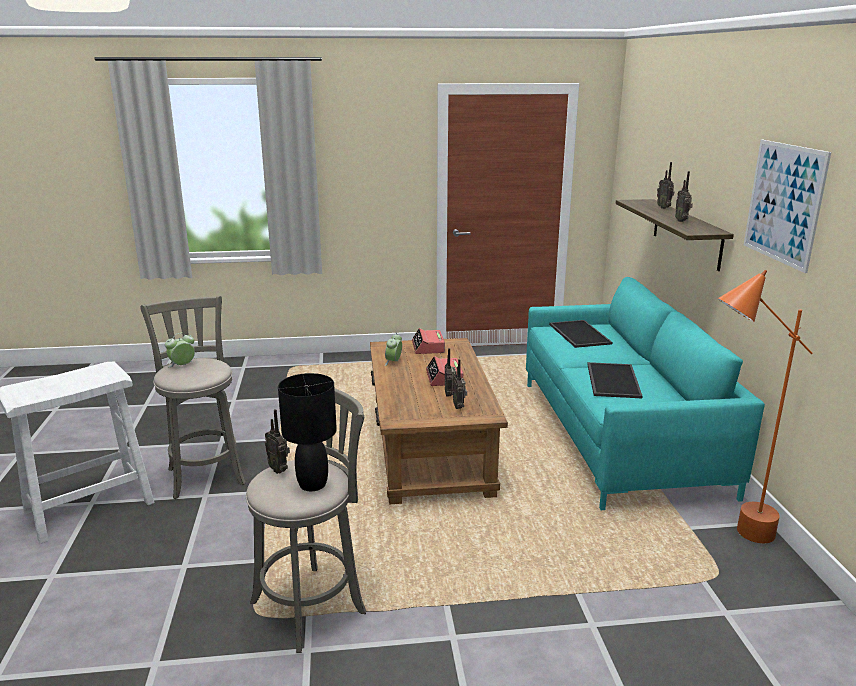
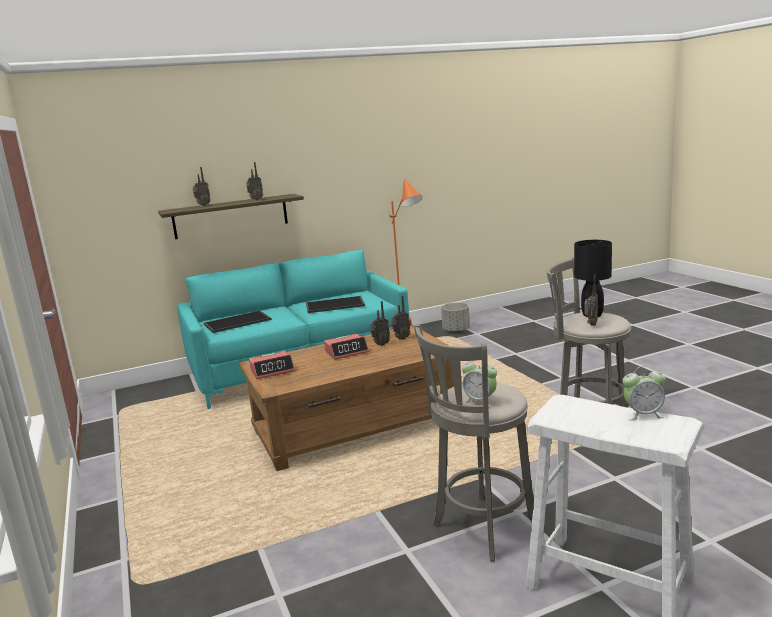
camera: 105 degrees left, 5 degrees down
alarm clock [385,333,402,366] -> alarm clock moved to [622,366,666,421]
picture [744,140,831,273] -> none
none -> grey planter [441,302,470,333]

